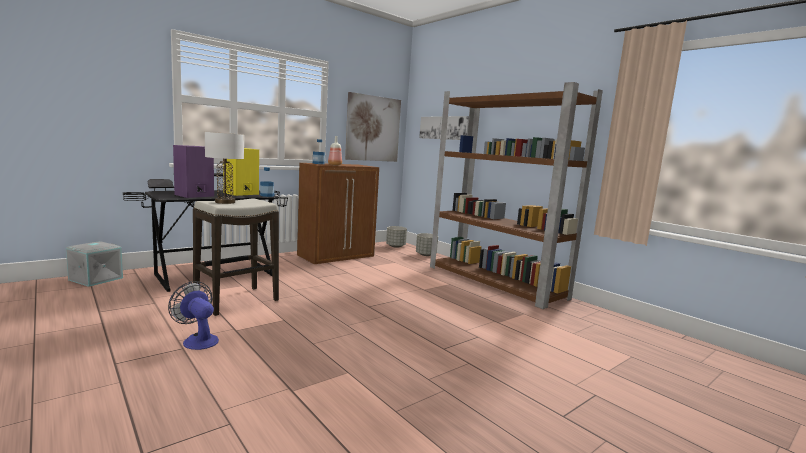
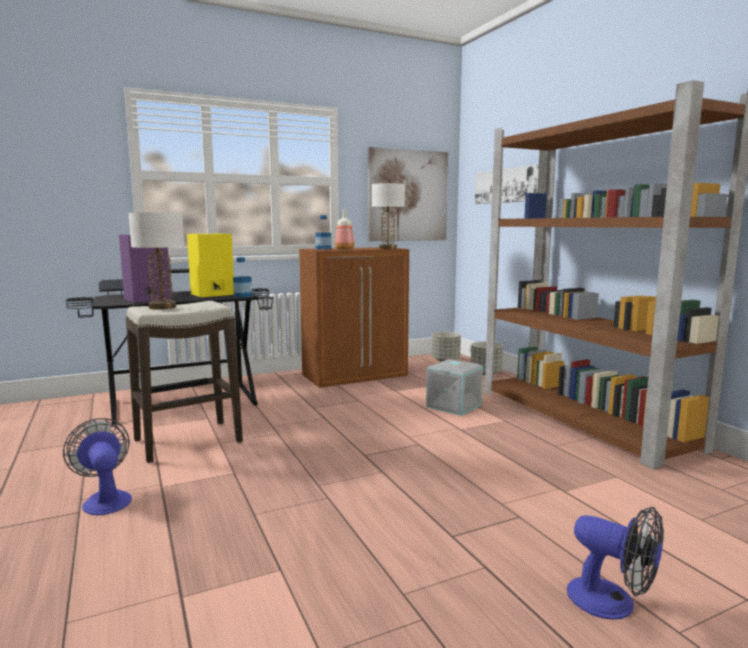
camera: 15 degrees right, 0 degrees up
grey storage box [66,241,123,287] -> grey storage box moved to [426,359,483,416]
none -> table lamp [372,183,405,249]
none -> fan [567,507,664,620]

